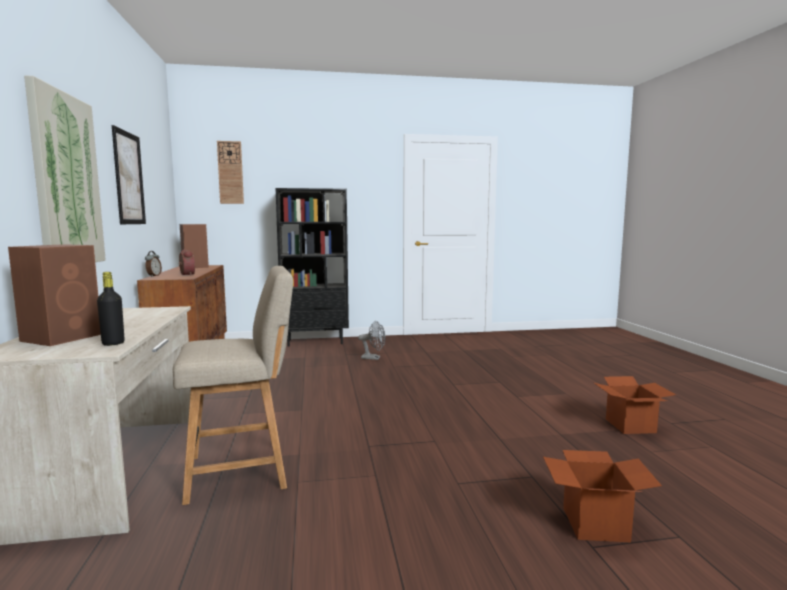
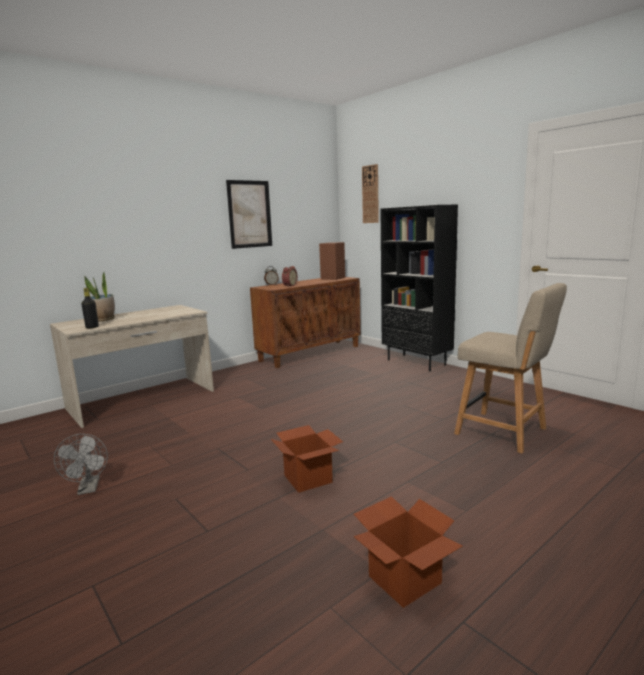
camera: 60 degrees right, 5 degrees up
brown speaker [8,244,101,346] -> potted plant [84,271,115,322]
picture [24,75,106,262] -> none
beige chair [173,266,293,505] -> beige chair moved to [454,283,567,453]
grey fan [358,321,385,360] -> grey fan moved to [54,434,108,495]
cardboard box [543,450,662,542] -> cardboard box moved to [271,425,343,493]

